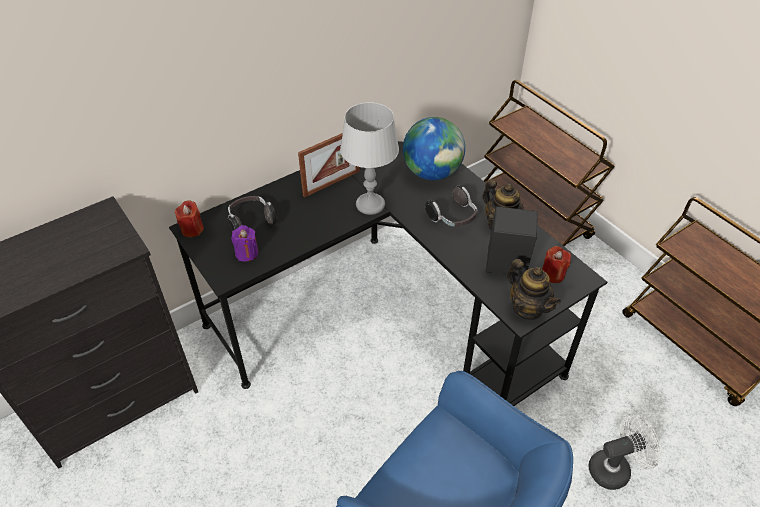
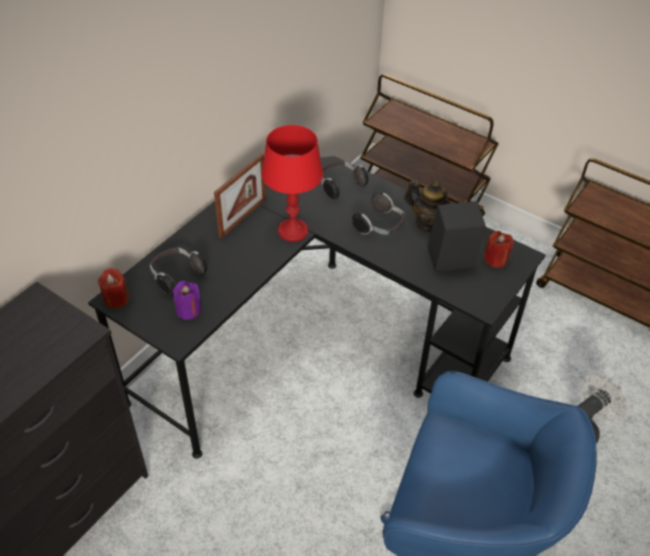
camera: 20 degrees left, 0 degrees up
grey table lamp [340,102,399,215] -> red table lamp [261,125,323,242]
globe [403,117,465,180] -> headphones [321,161,369,199]
teapot [507,259,561,320] -> none

